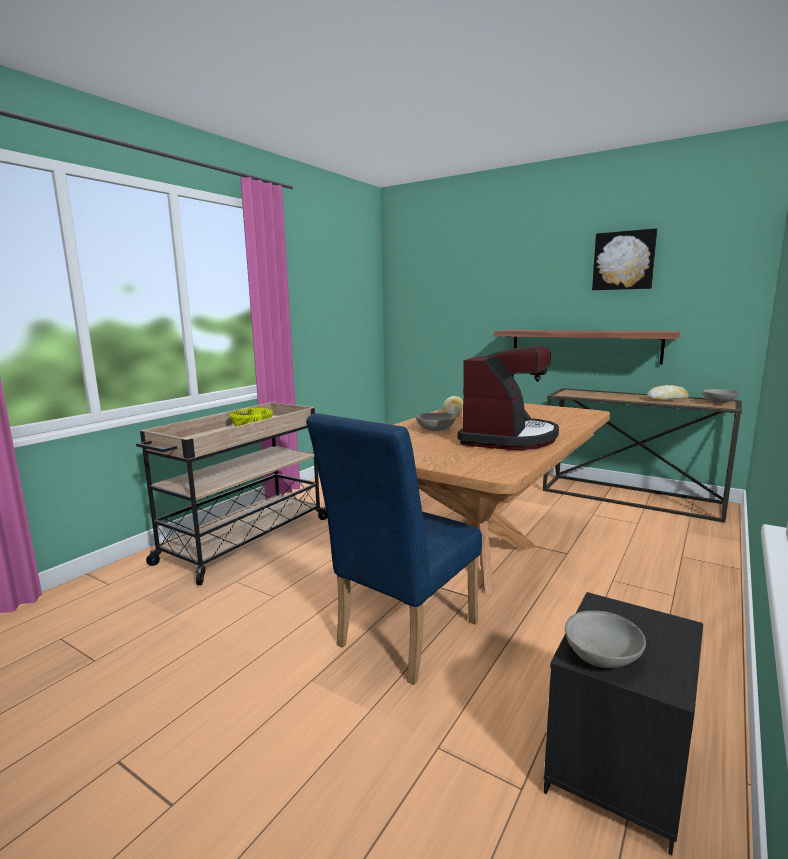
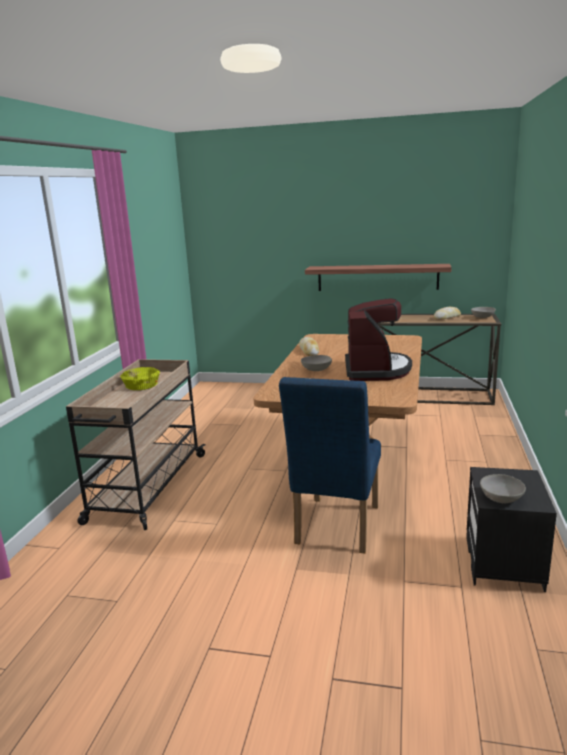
camera: 20 degrees left, 5 degrees up
picture [592,228,657,290] -> none

